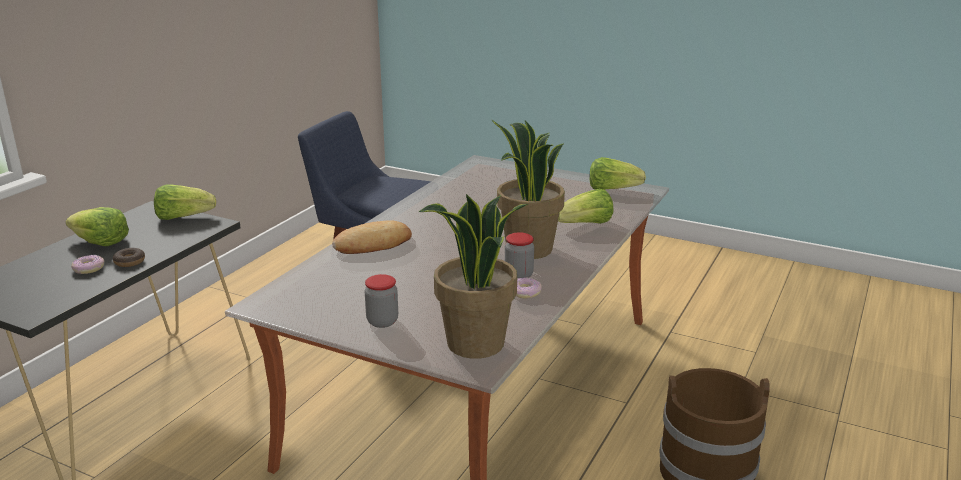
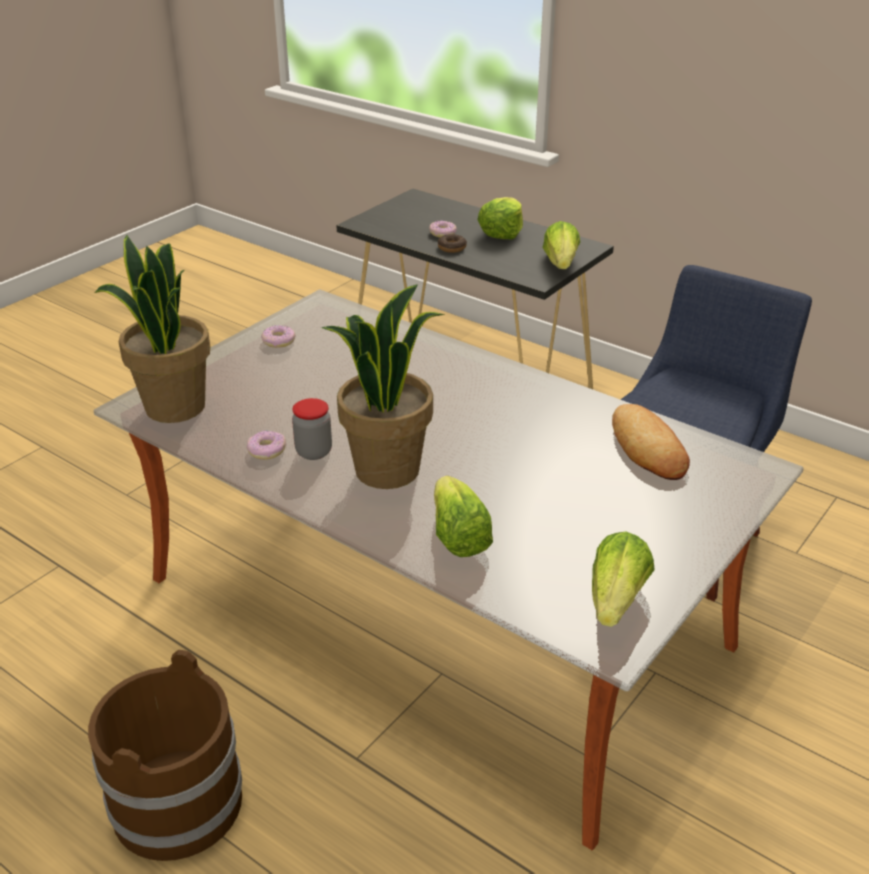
camera: 100 degrees right, 10 degrees up
bread [332,220,412,254] -> bread moved to [612,404,690,480]
jar [365,274,398,328] -> none
none -> donut [261,325,296,348]

